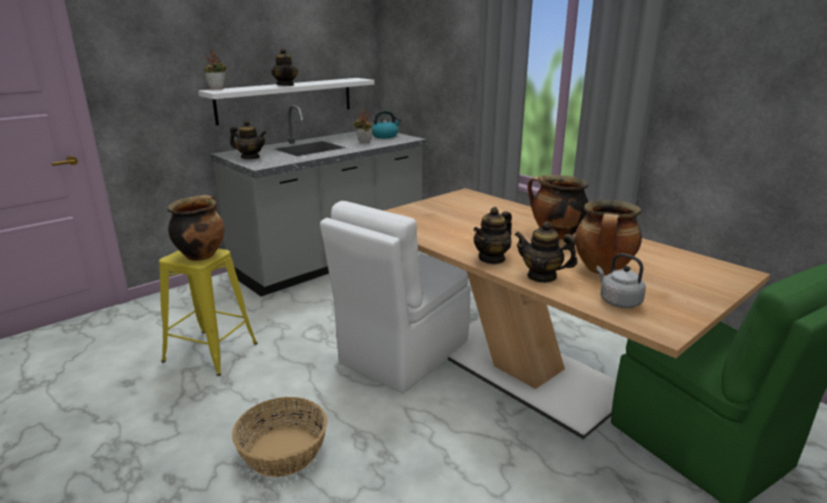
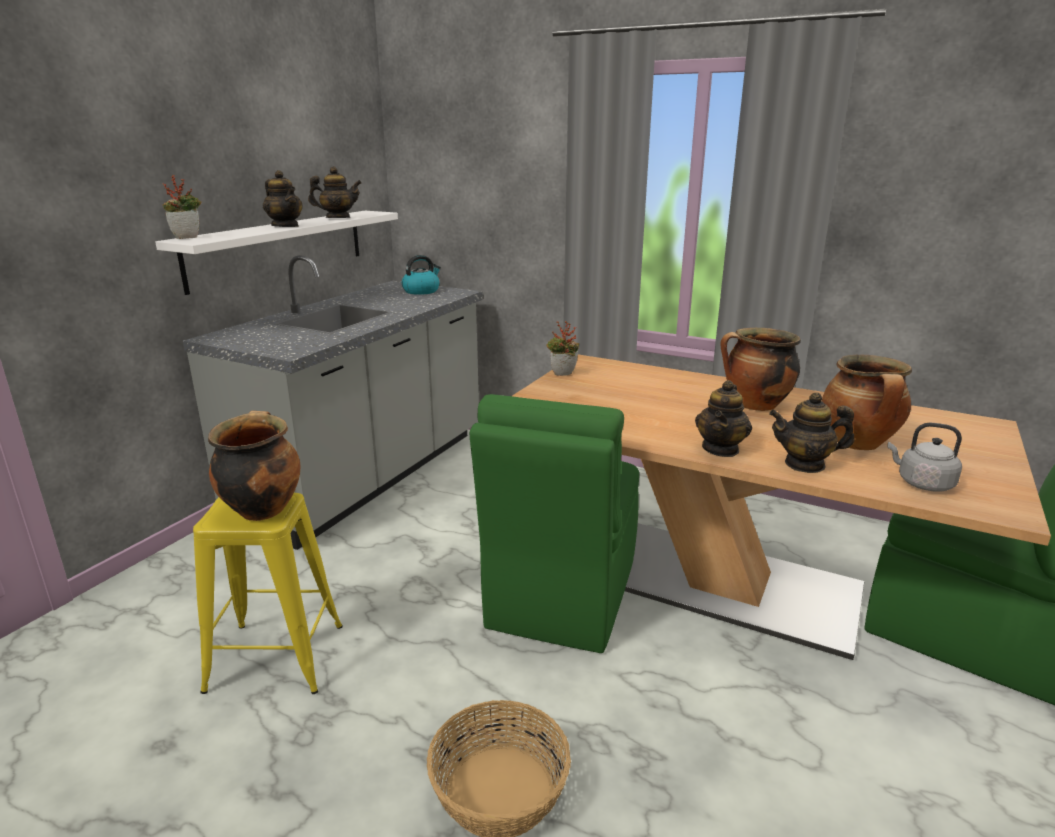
camera: 20 degrees left, 0 degrees up
teapot [230,120,266,159] -> teapot moved to [308,167,362,218]
white chair [320,201,470,393] -> green chair [470,394,639,653]
potted plant [353,109,373,143] -> potted plant moved to [546,321,579,376]

